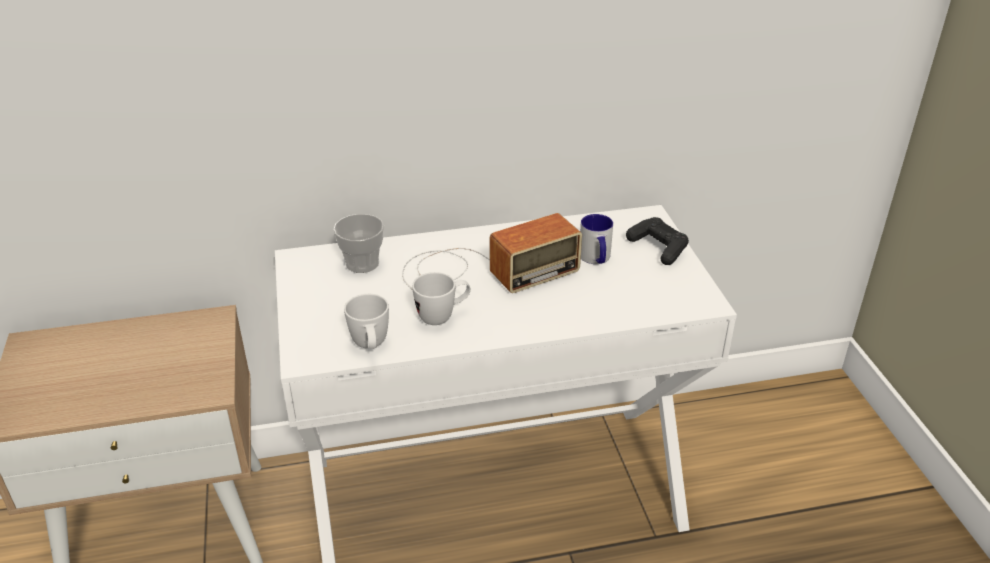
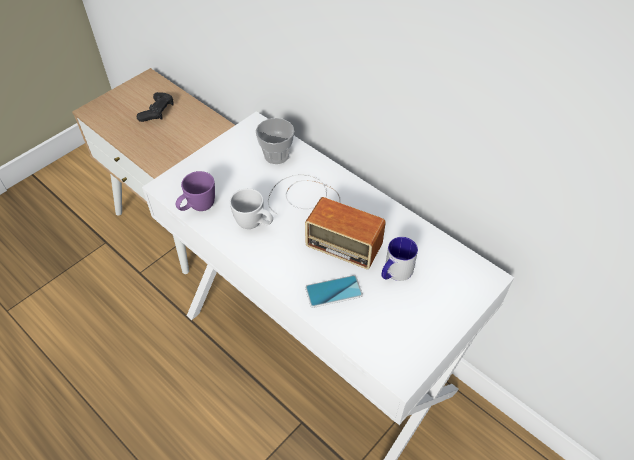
camera: 55 degrees right, 15 degrees up
white mug [344,294,389,349] -> purple mug [176,171,215,211]
black game controller [626,217,689,265] -> black game controller moved to [137,92,174,122]
none -> phone [305,275,363,308]

